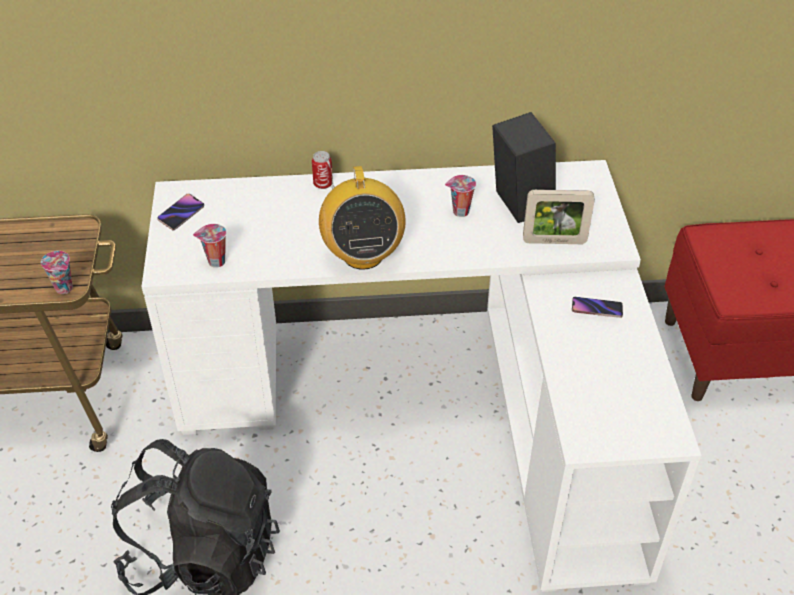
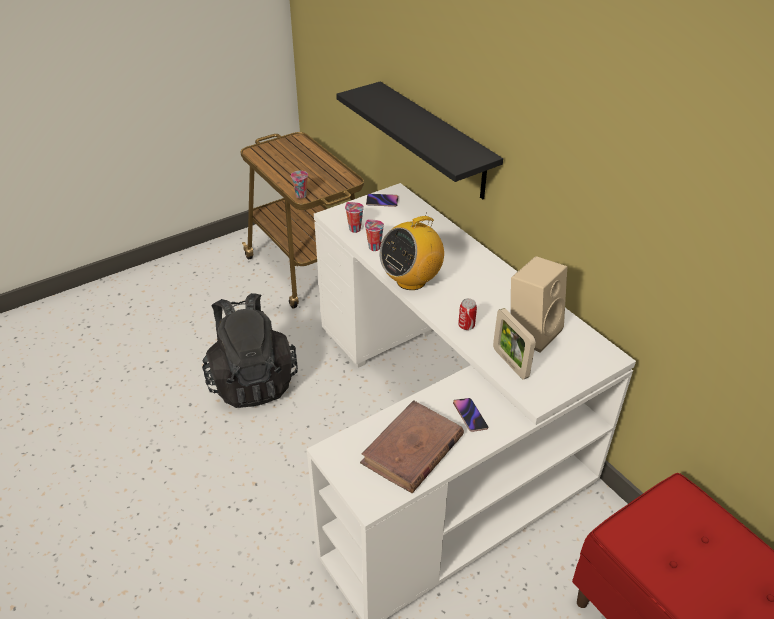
camera: 60 degrees right, 5 degrees down
can [312,151,332,189] -> can moved to [458,298,477,330]
cup [445,175,476,217] -> cup moved to [365,219,384,251]
black speaker [492,112,556,223] -> beige speaker [511,256,567,353]
none -> black shelf [336,81,503,199]
none -> brown book [360,400,464,493]

